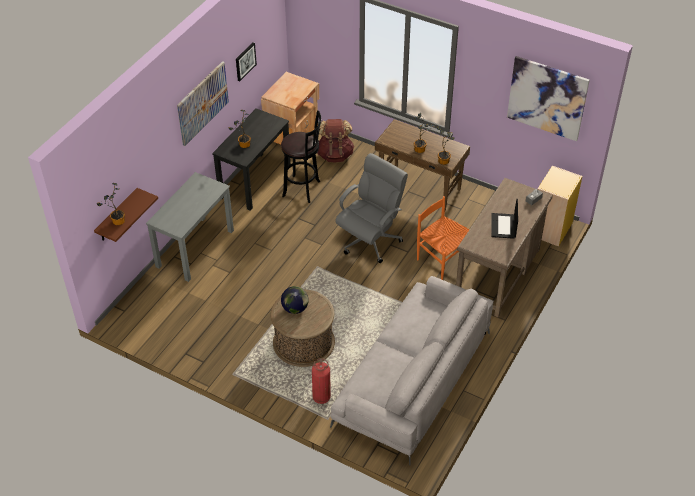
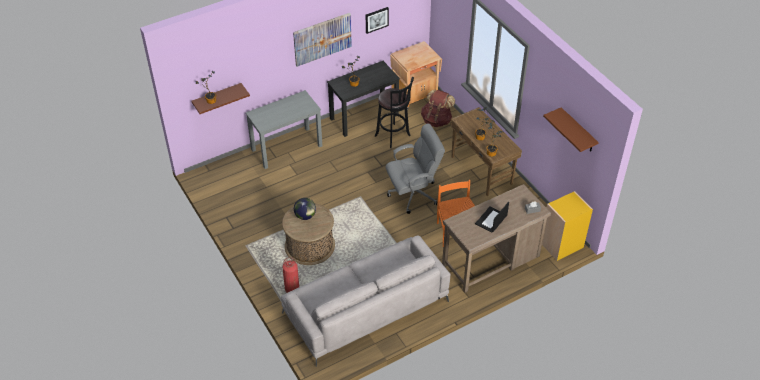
camera: 30 degrees right, 0 degrees up
picture [507,56,590,141] -> brown shelf [543,107,599,152]

